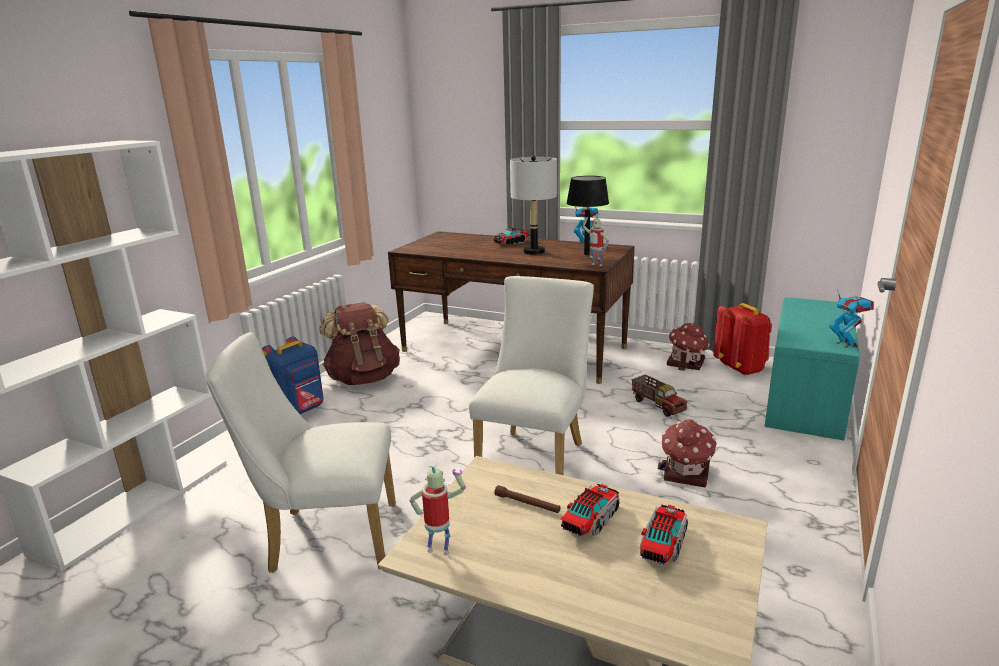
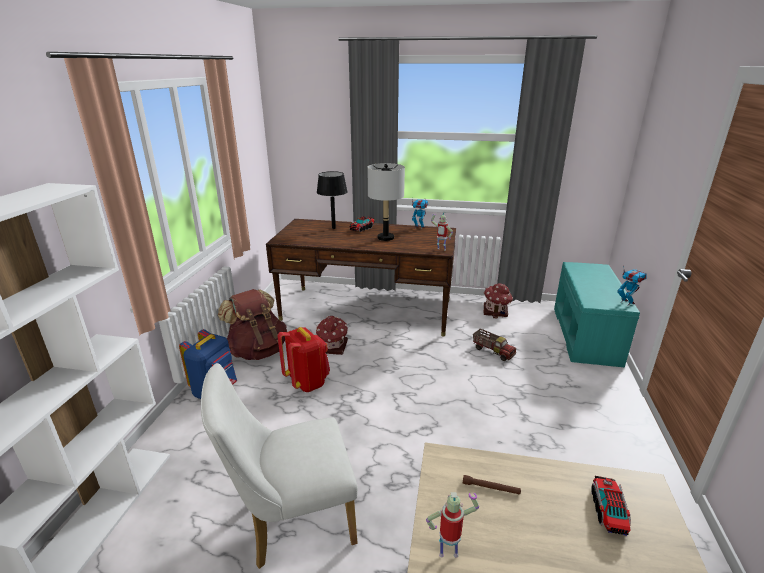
camera: 15 degrees left, 5 degrees up
white chair [469,276,594,475] -> none
toy truck [560,484,620,536] -> none
black table lamp [566,176,609,255] -> black table lamp moved to [317,171,348,229]
toy house [658,419,717,487] -> toy house moved to [316,316,348,355]
red backpack [713,303,772,375] -> red backpack moved to [278,327,330,392]

